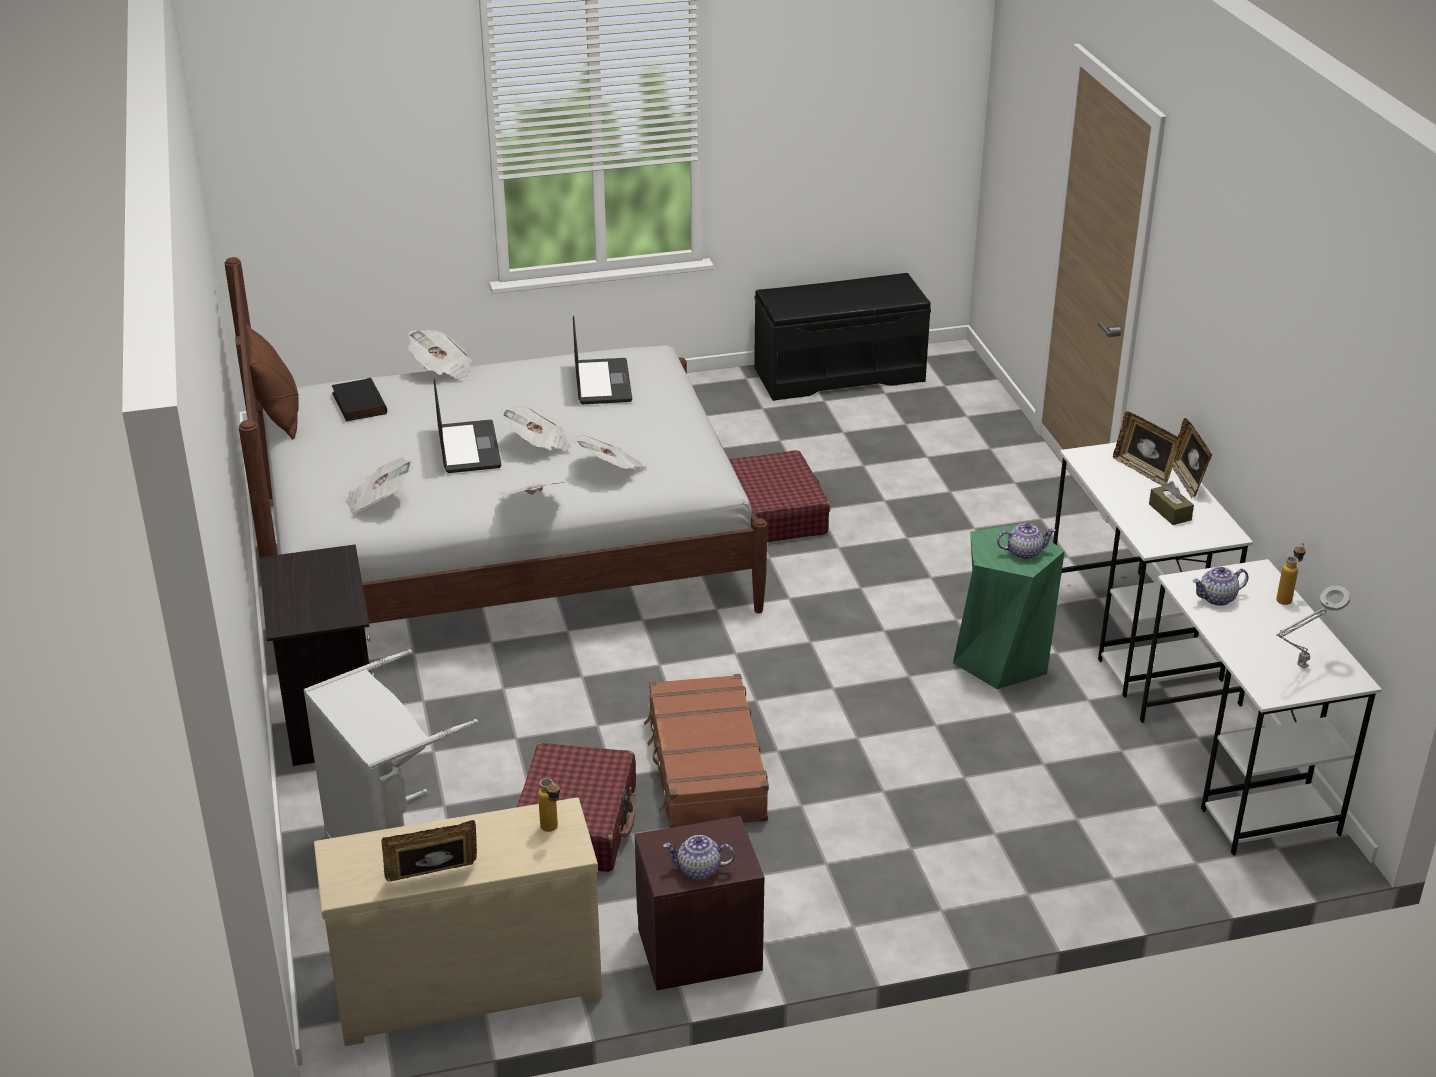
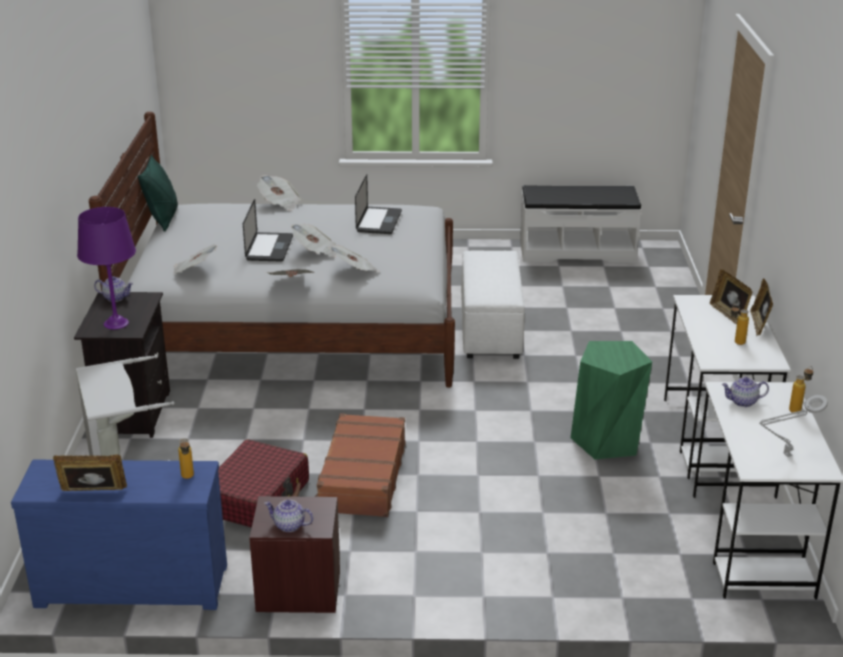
camera: 15 degrees right, 5 degrees down
brown pillow [246,324,299,439] -> green pillow [138,155,178,232]
beige dresser [314,798,602,1046] -> blue dresser [11,460,227,610]
black book [332,377,387,421] -> none
red suitcase [729,450,830,542] -> white ottoman [461,251,525,359]
black bench [754,273,931,401] -> white bench [520,185,641,263]
teapot [997,523,1056,560] -> teapot moved to [94,276,133,302]
brown tissue box [1149,481,1194,525] -> bottle [731,305,749,345]
none -> purple table lamp [77,207,136,329]

